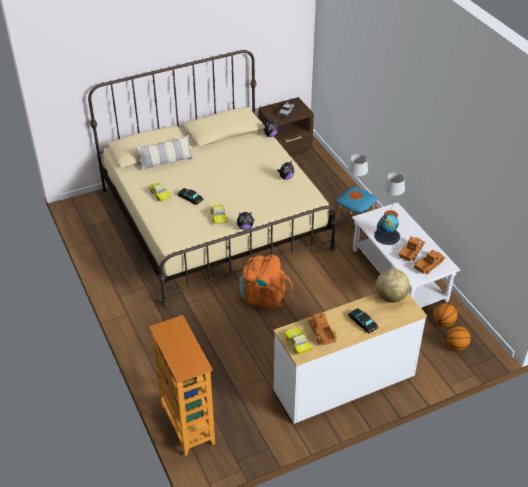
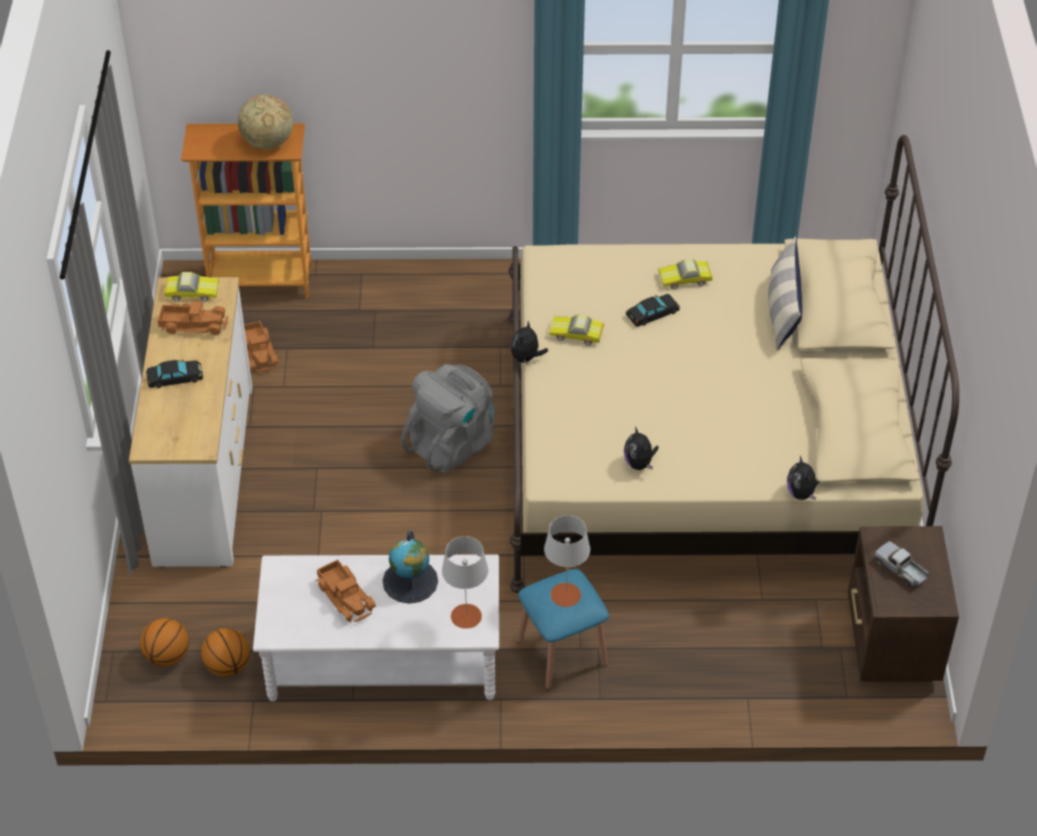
camera: 115 degrees right, 5 degrees up
orange backpack [239,255,293,310] -> grey backpack [401,364,494,473]
globe [376,269,410,303] -> globe moved to [238,94,293,149]
toy truck [414,250,446,274] -> toy truck moved to [244,321,278,372]

